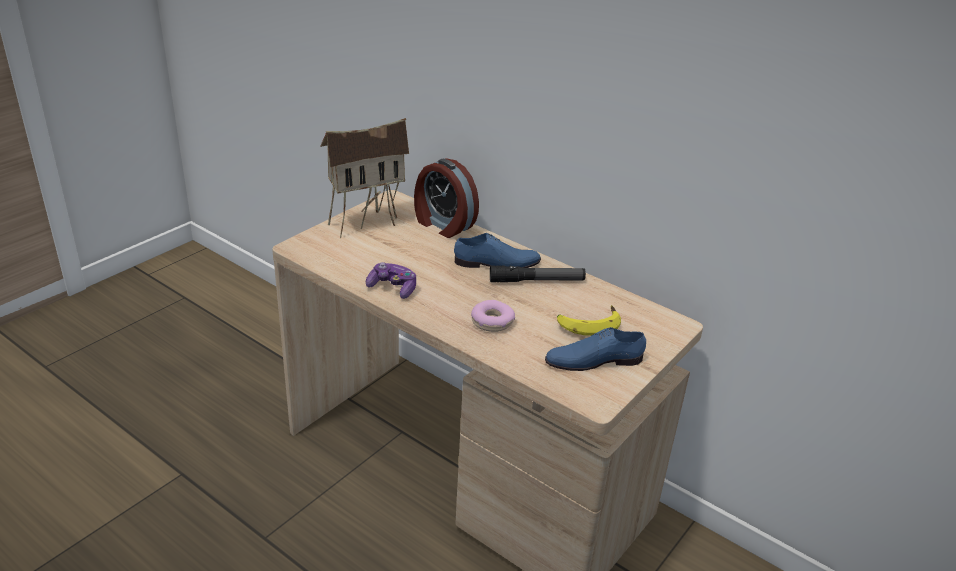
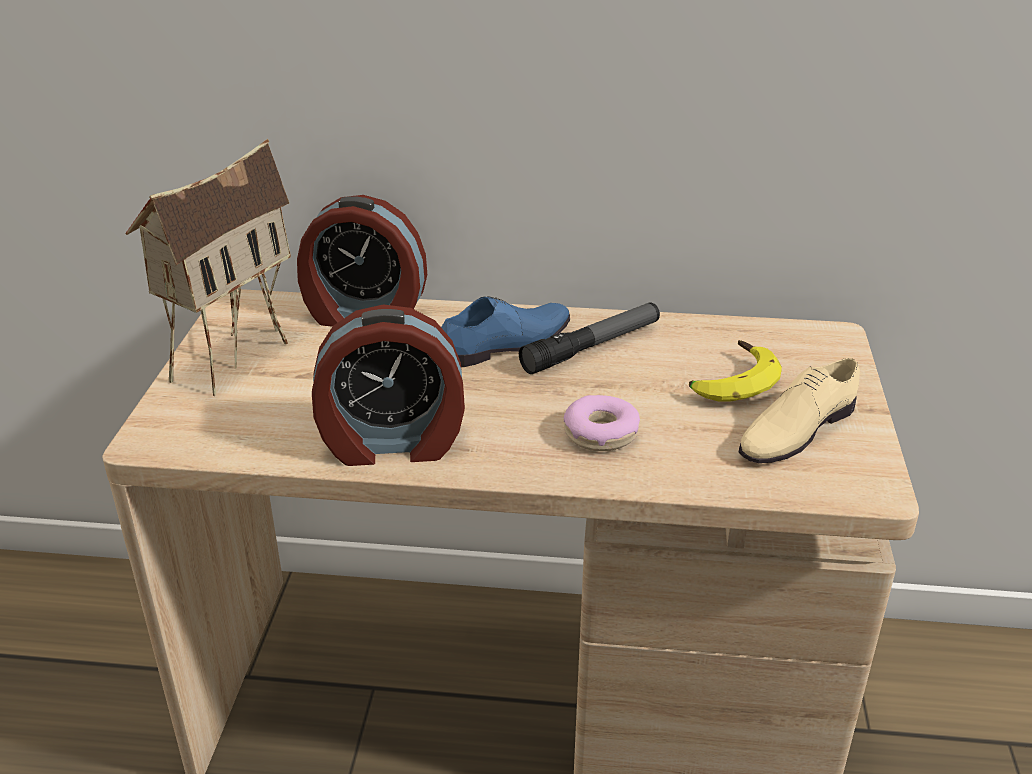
camera: 30 degrees left, 0 degrees up
game controller [366,262,416,299] -> alarm clock [312,304,465,466]
blue shoe [545,327,646,371] -> beige shoe [739,358,860,463]

